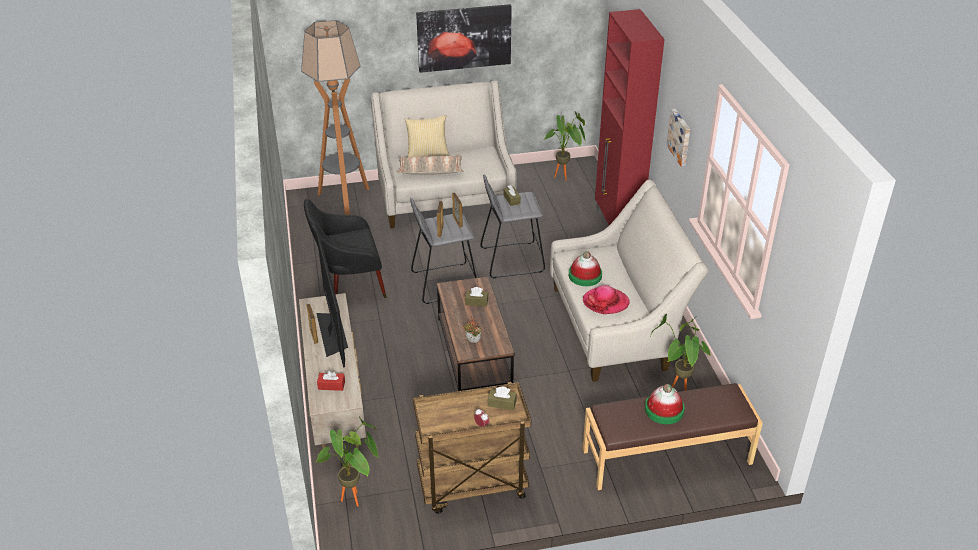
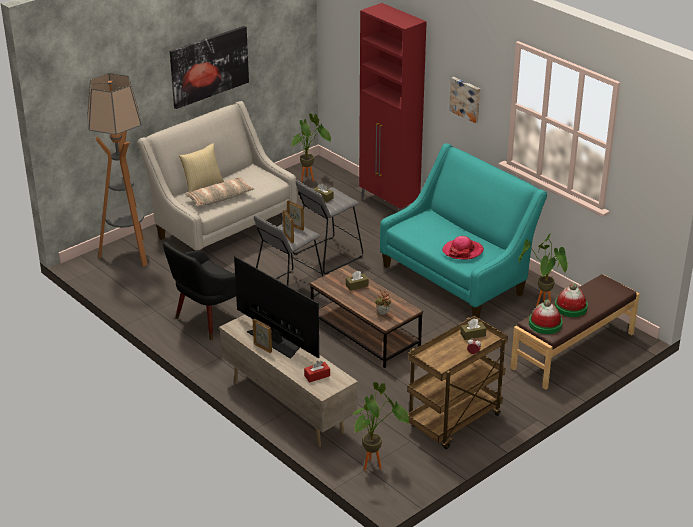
camera: 30 degrees left, 5 degrees down
beige sofa [550,180,709,382] -> turquoise sofa [380,143,547,318]
hat [569,251,602,286] -> hat moved to [529,300,562,334]

